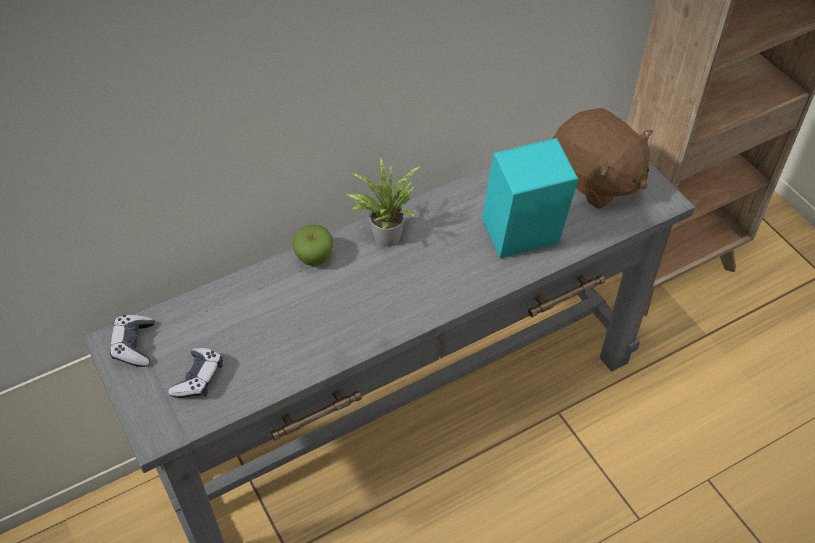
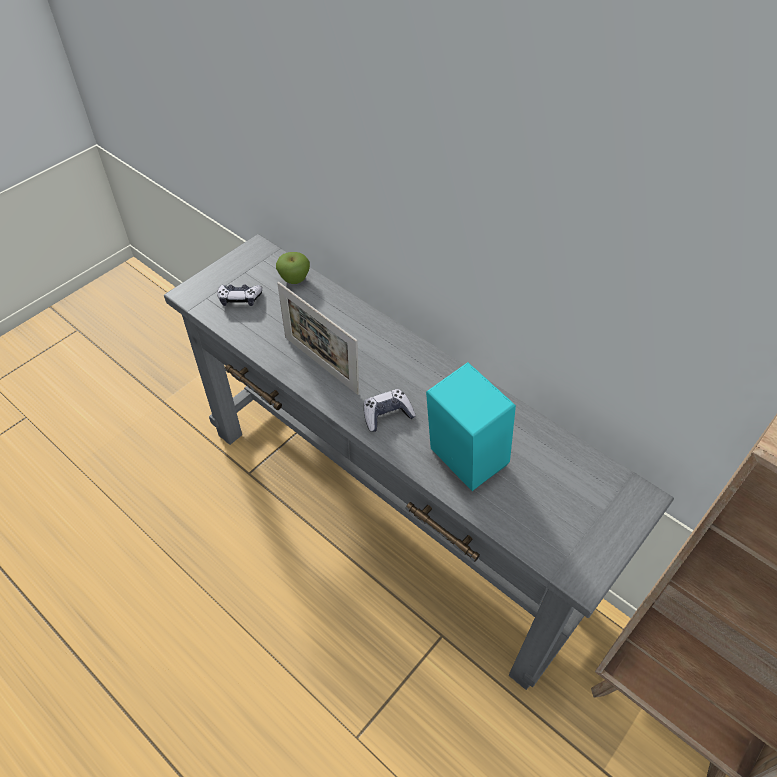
camera: 70 degrees right, 0 degrees up
game controller [110,315,154,367] -> game controller moved to [364,389,416,432]
apple [292,225,333,266] -> apple moved to [276,252,310,284]
potted plant [346,157,420,247] -> none
brown plush toy [552,108,653,209] -> none
none -> picture frame [277,282,359,395]

